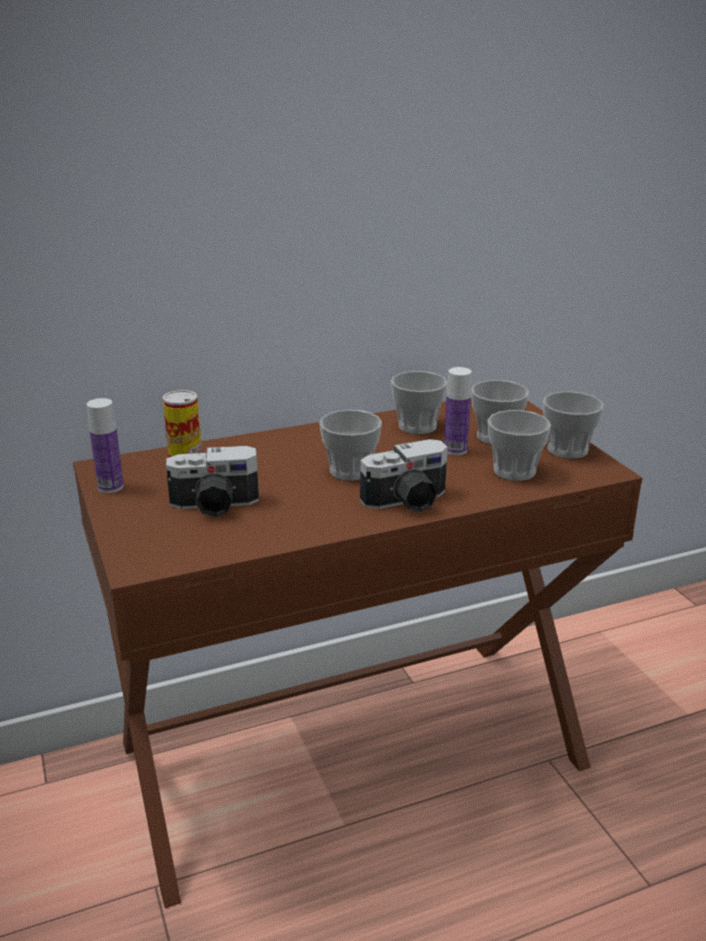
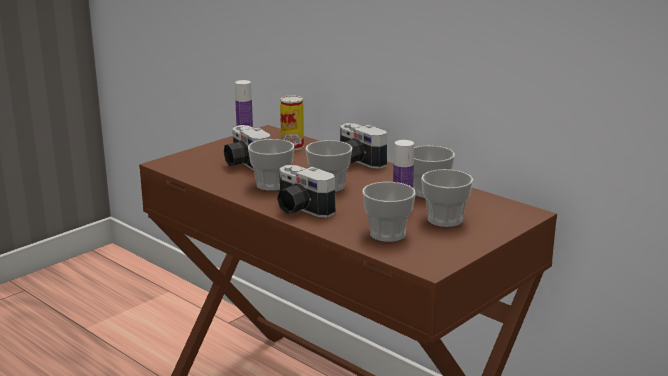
camera: 65 degrees right, 5 degrees down
cup [543,392,604,459] -> cup moved to [248,139,294,191]
none -> camera [340,123,387,169]

